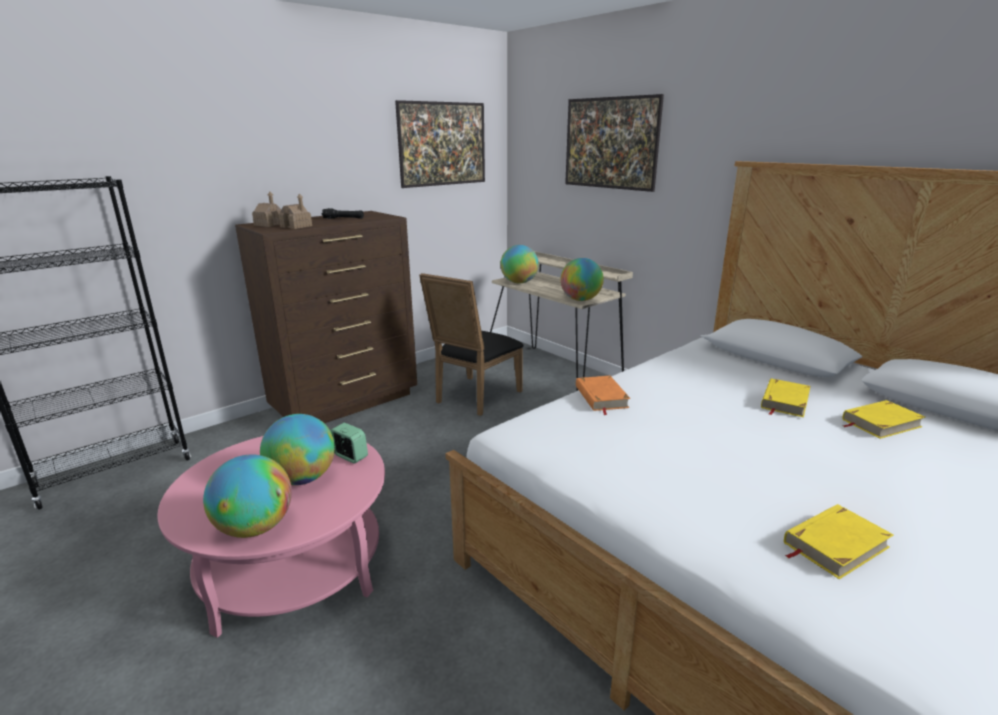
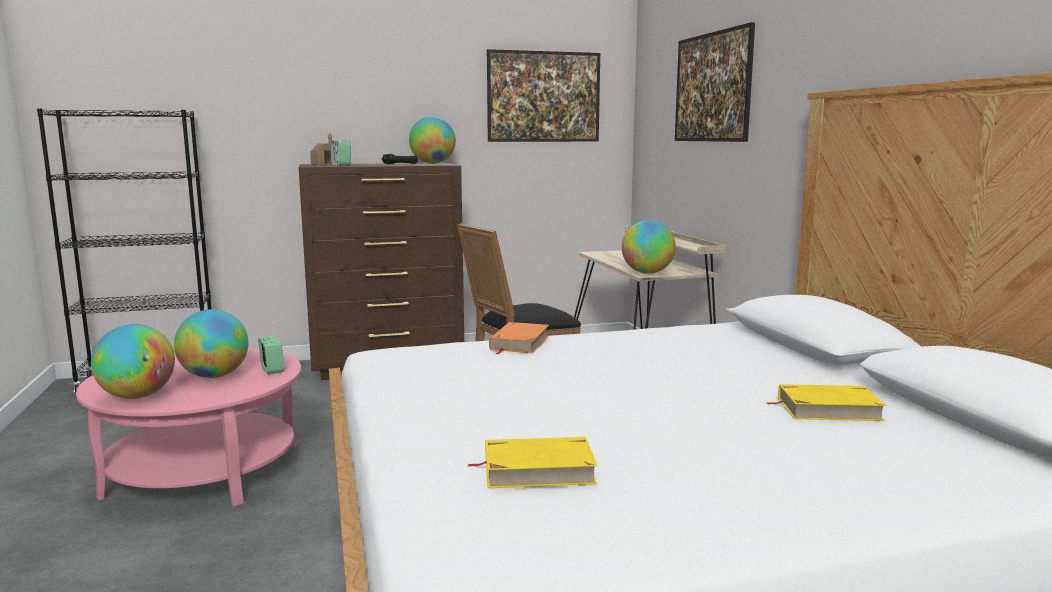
camera: 25 degrees right, 10 degrees down
toy house [279,193,312,229] -> alarm clock [331,140,351,166]
globe [500,245,539,284] -> globe moved to [409,116,456,164]
yellow book [761,378,810,417] -> none

